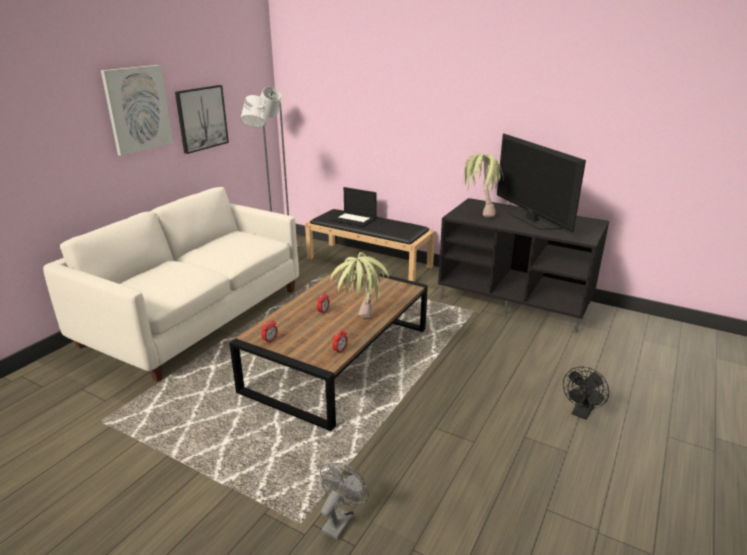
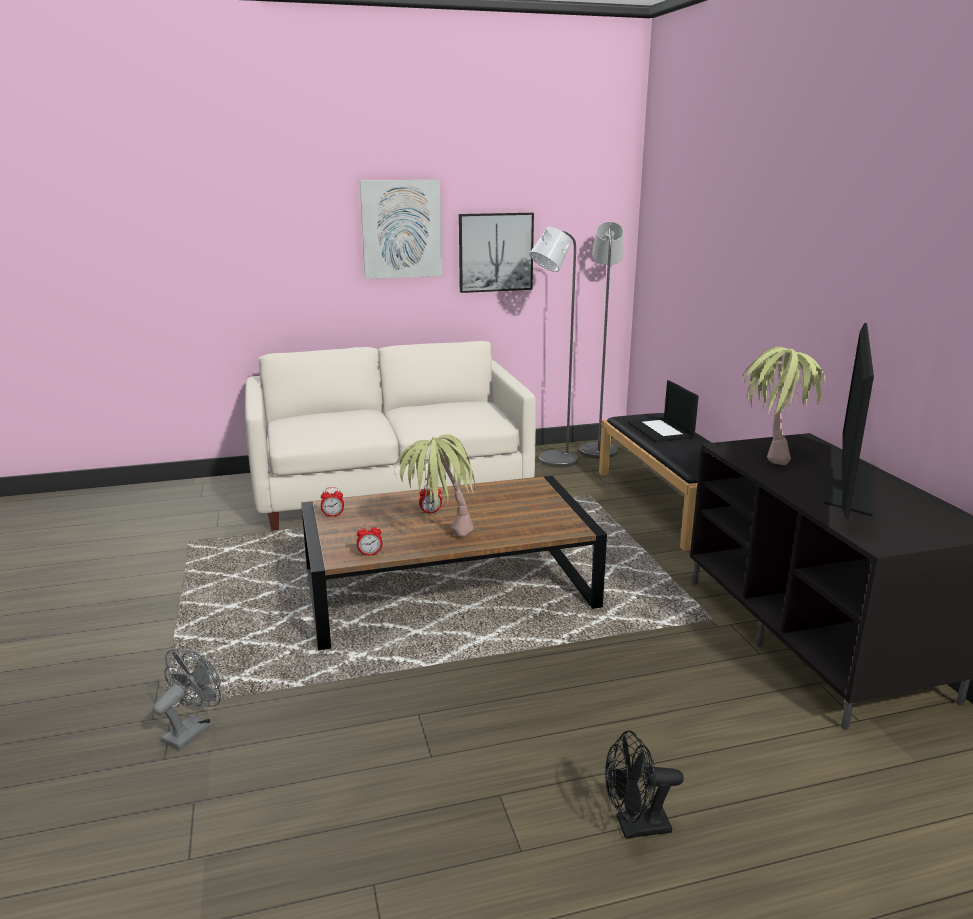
camera: 45 degrees right, 5 degrees down
grey fan [320,463,369,540] -> grey fan turned 45 degrees counterclockwise [153,649,221,750]

